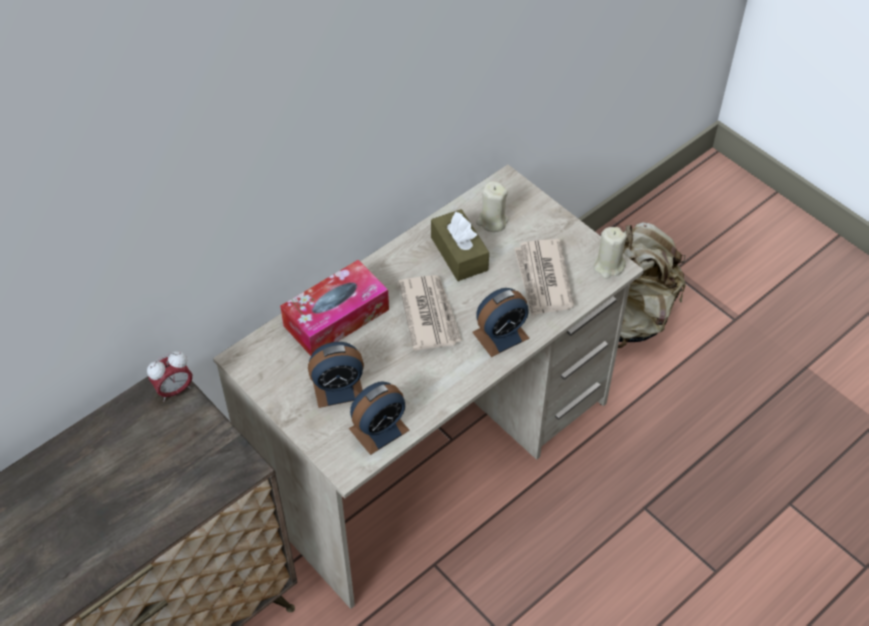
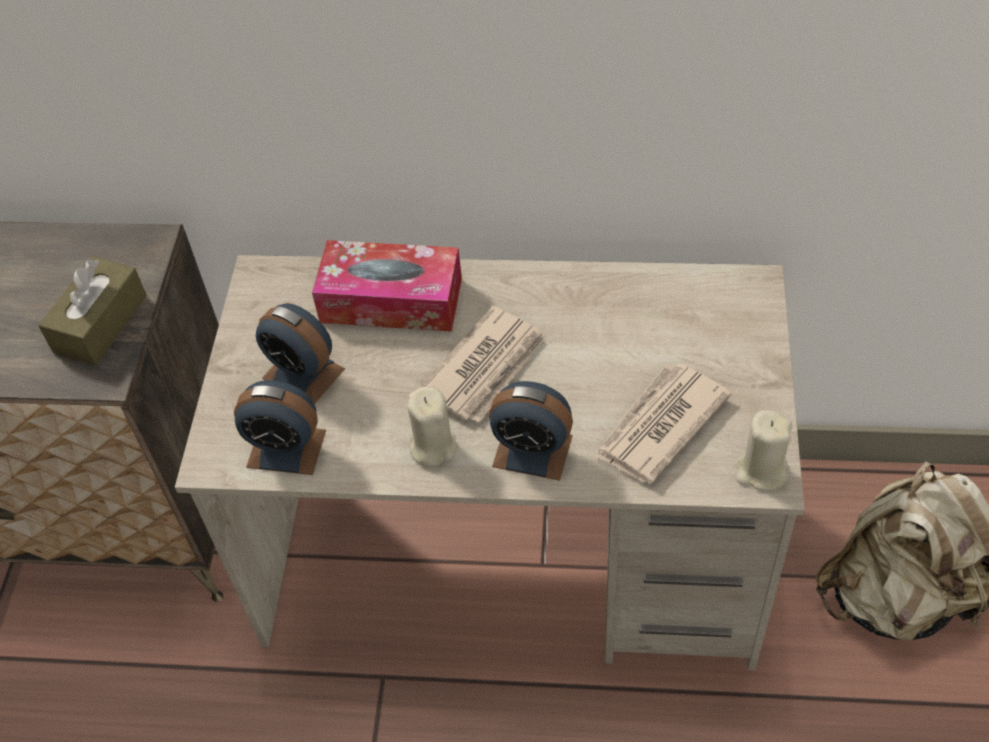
camera: 50 degrees right, 0 degrees up
alarm clock [147,351,192,402] -> none
brown tissue box [431,209,489,281] -> brown tissue box moved to [38,256,147,365]
beige candle [476,181,509,232] -> beige candle moved to [407,387,456,467]

